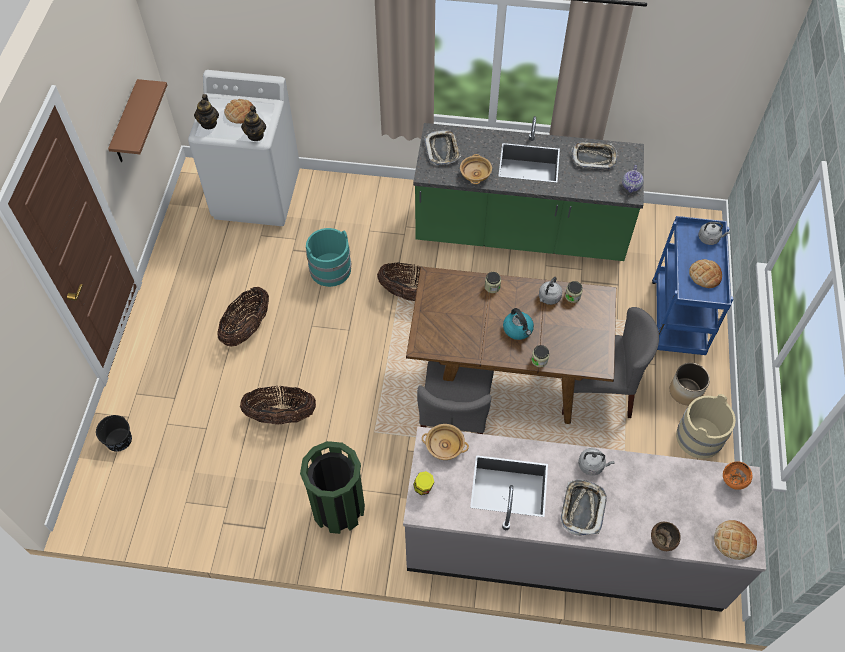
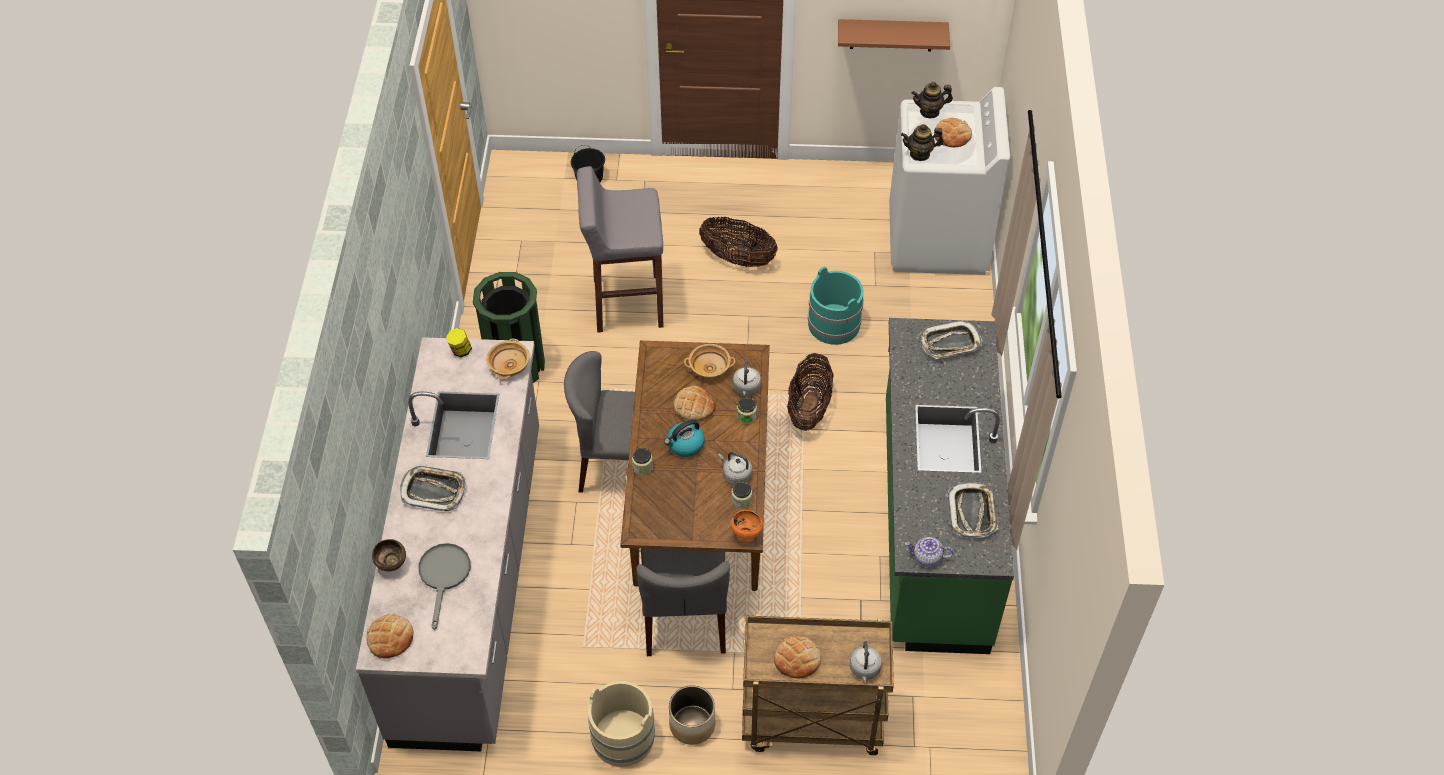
camera: 85 degrees right, 5 degrees down
basket [240,386,316,425] -> grey stool [577,166,664,332]
beige bowl [460,154,492,184] -> beige bowl moved to [684,344,735,379]
grey kettle [578,448,614,476] -> grey kettle moved to [733,360,761,396]
blue cart [652,216,733,355] -> brown cart [742,613,894,755]
orange bowl [723,461,752,490] -> orange bowl moved to [731,510,763,543]
none -> grey frying pan [418,543,471,630]
none -> bread [673,386,716,421]

